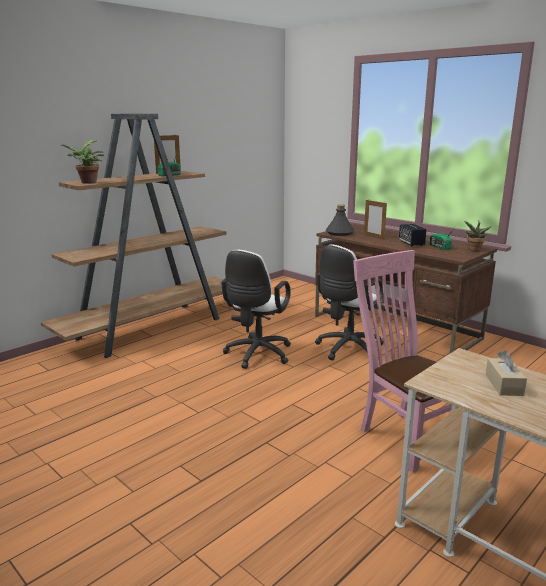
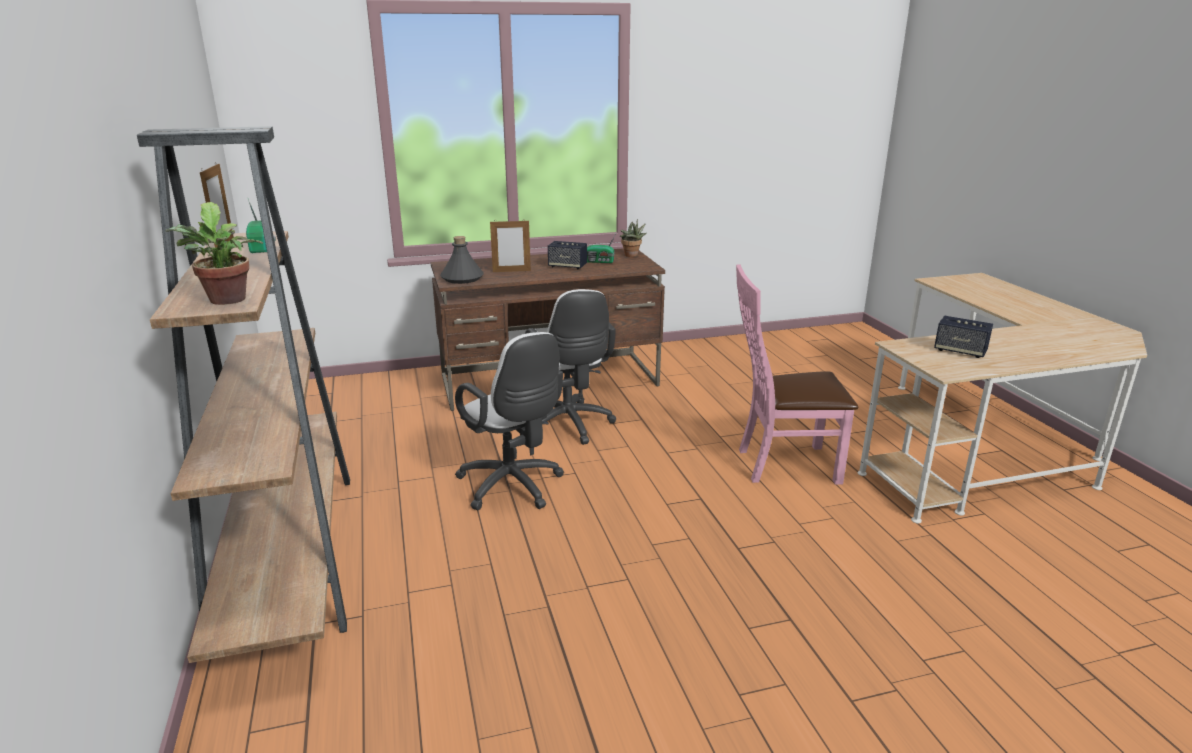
camera: 60 degrees left, 5 degrees up
beige tissue box [485,350,527,396] -> speaker [934,316,993,358]

